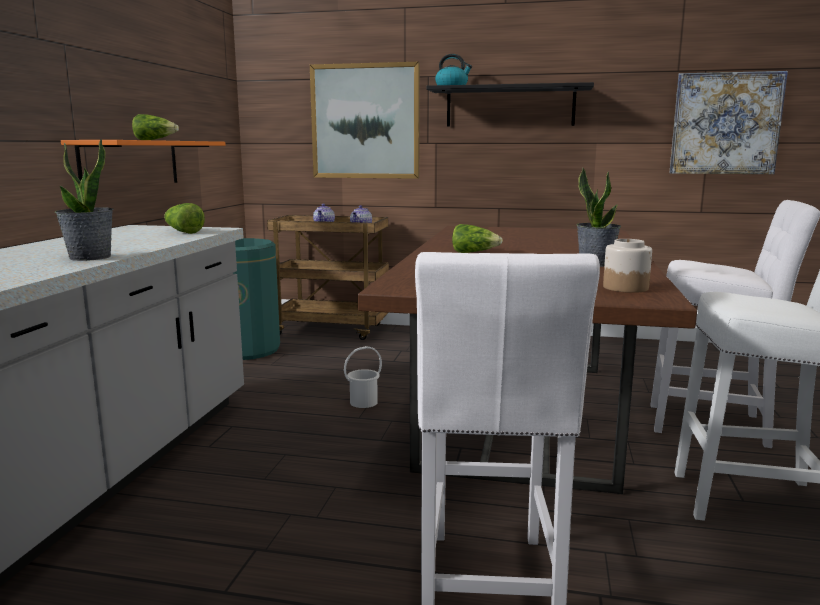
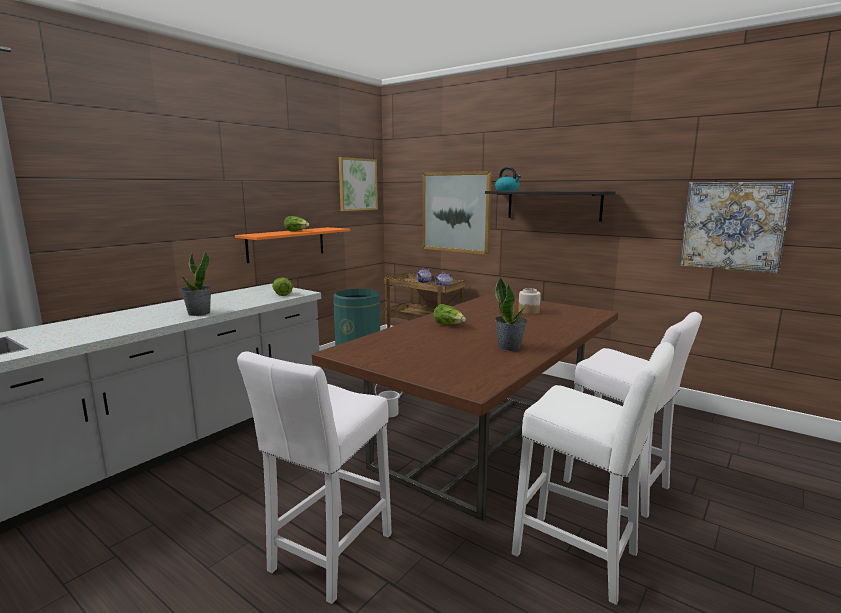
camera: 25 degrees right, 0 degrees up
jar [603,239,652,293] -> jar moved to [518,288,541,314]
none -> picture [339,157,378,211]

